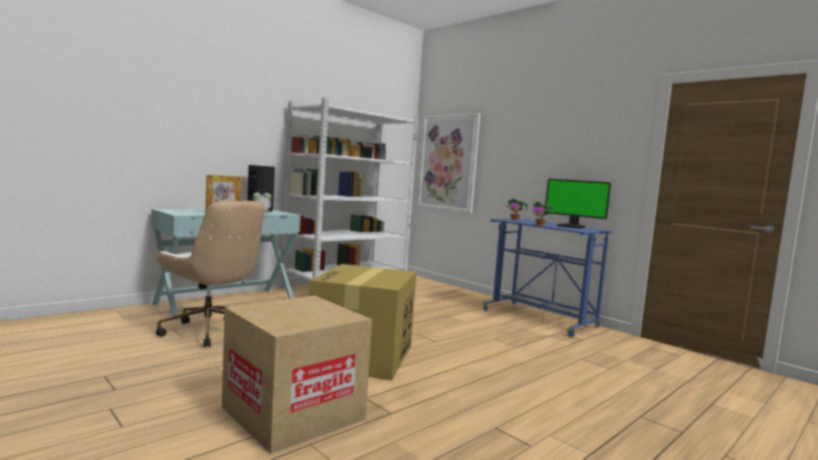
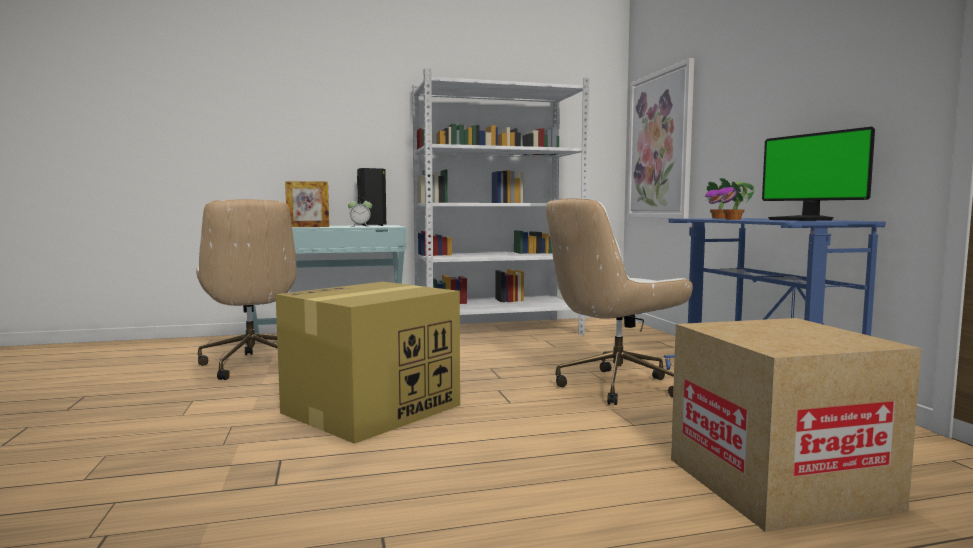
camera: 30 degrees right, 0 degrees up
cardboard box [222,296,372,454] -> cardboard box moved to [671,318,922,532]
none -> white office chair [546,198,693,405]

